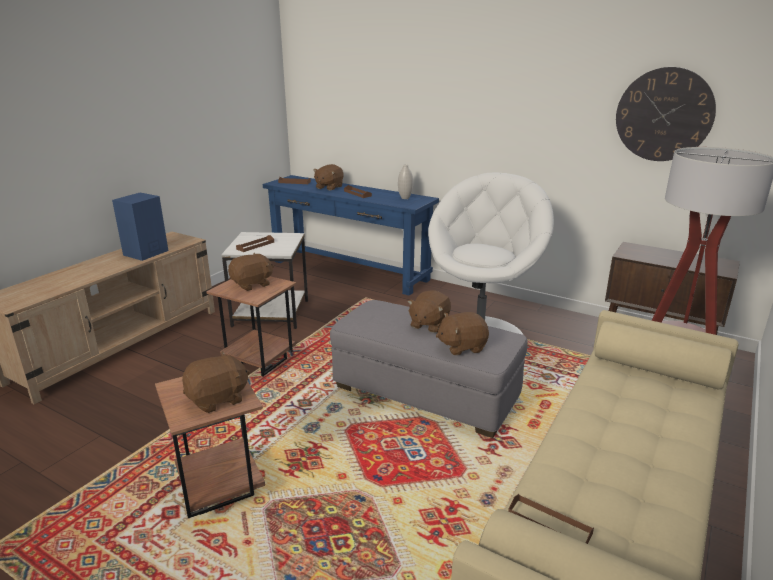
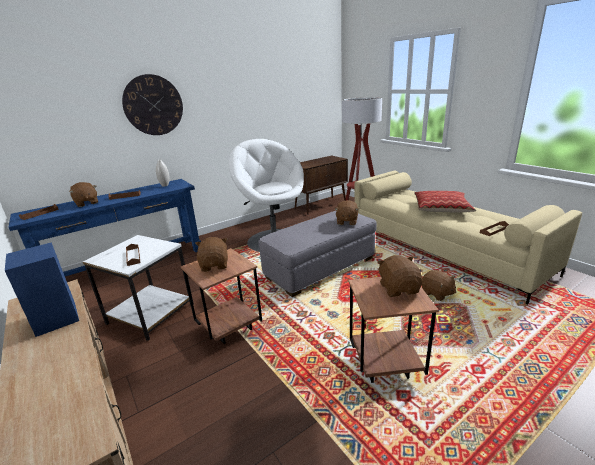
camera: 65 degrees left, 0 degrees up
brown plush toy [407,290,451,333] -> brown plush toy moved to [422,270,456,301]
wall clock [616,67,716,161] -> wall clock moved to [122,74,183,135]
none -> pillow [414,191,476,213]

